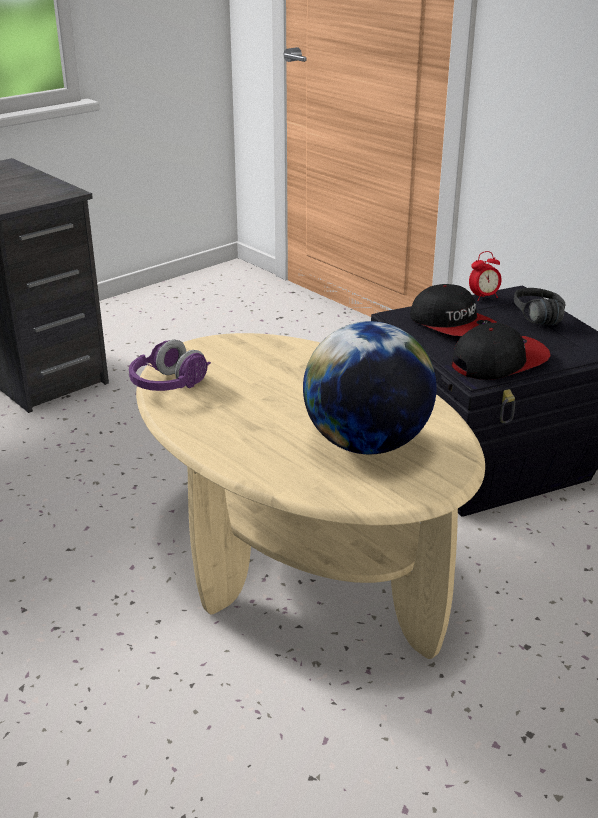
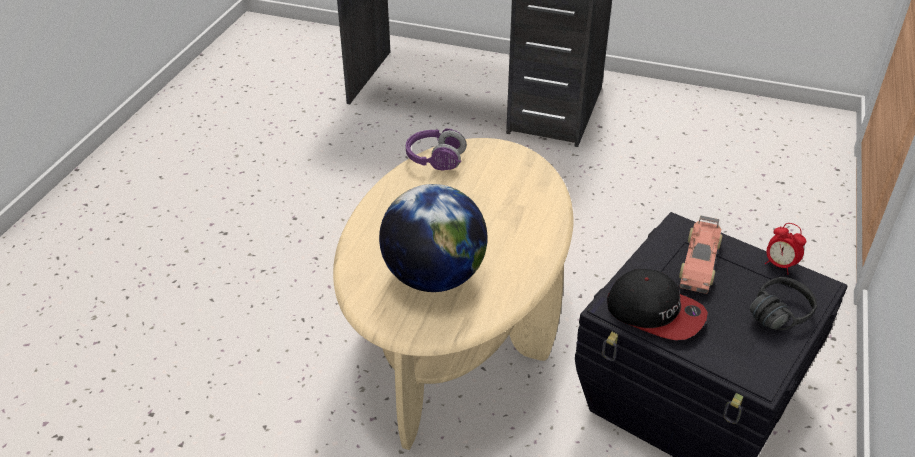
camera: 60 degrees right, 10 degrees up
cap [410,284,497,336] -> toy car [679,216,722,294]

